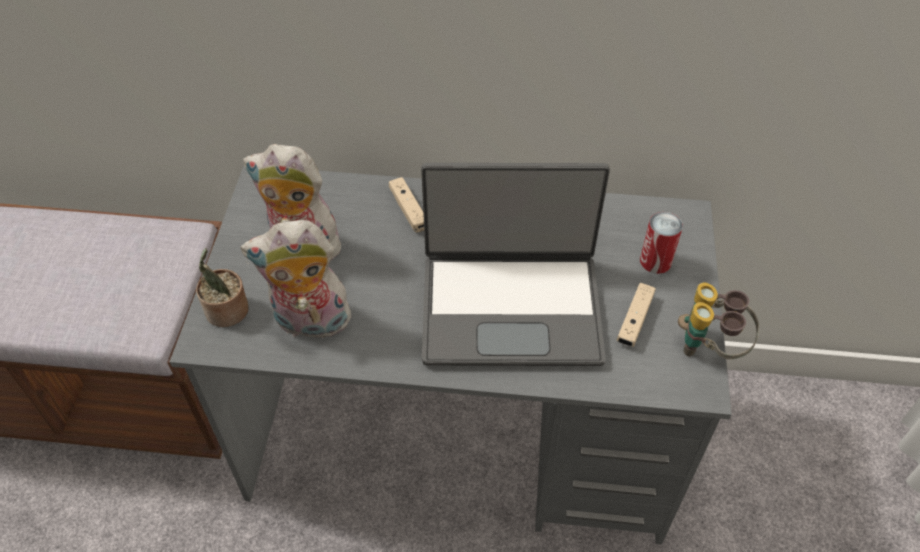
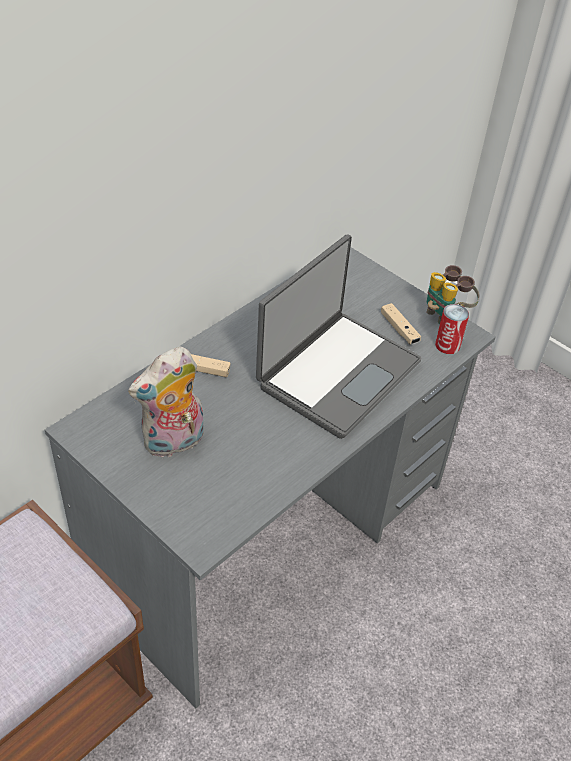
camera: 55 degrees left, 5 degrees down
potted plant [196,248,248,327] -> none
plush toy [241,220,353,344] -> none
can [640,212,683,274] -> can moved to [435,304,469,354]

